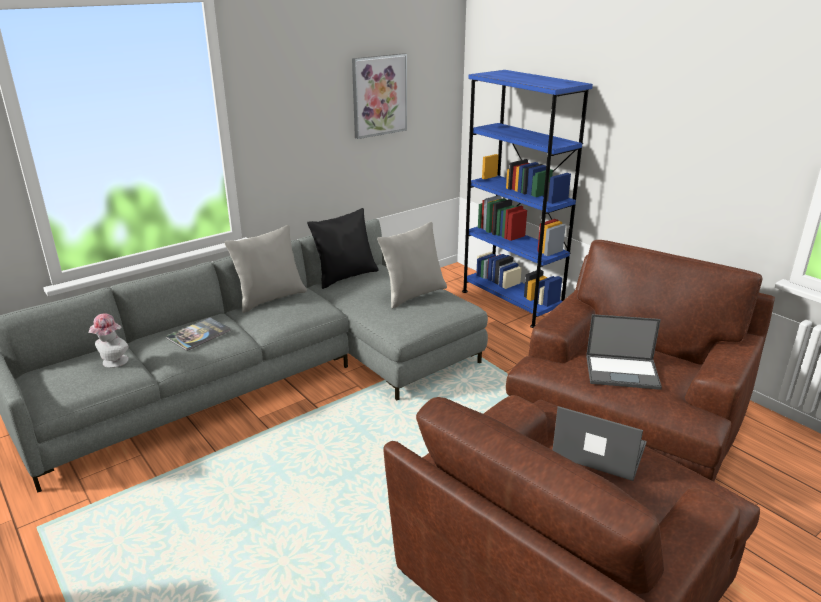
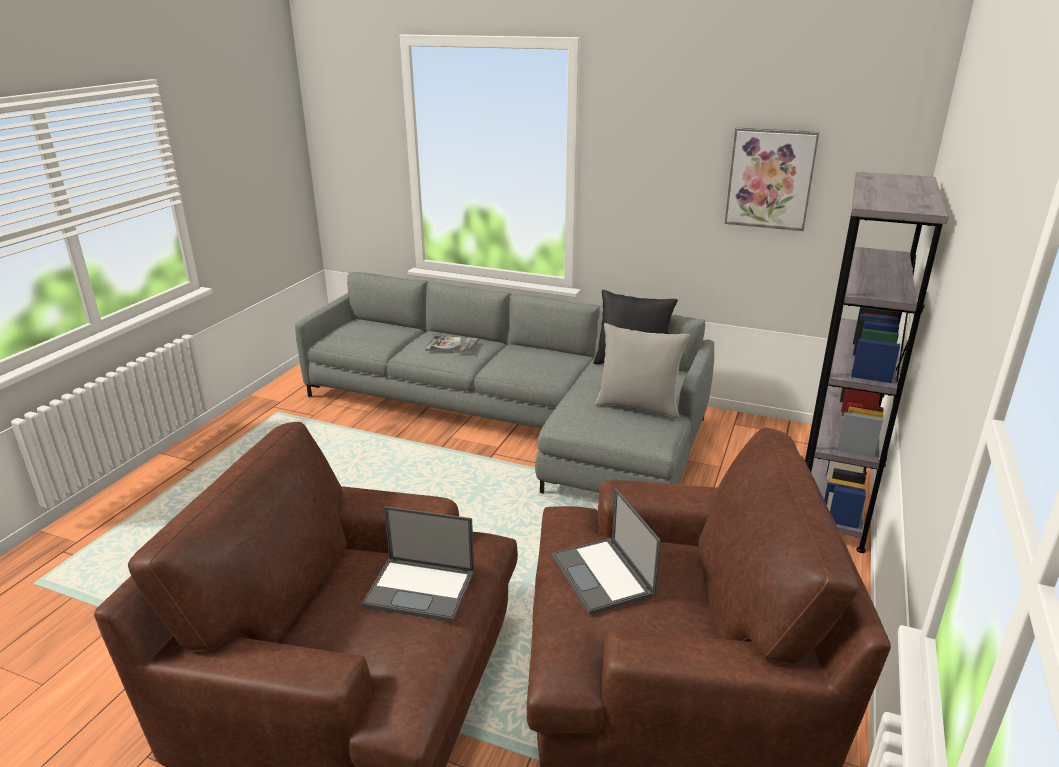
camera: 60 degrees right, 0 degrees up
hat [89,313,129,368] -> none
grey pillow [224,225,307,313] -> none
blue bookcase [462,70,593,328] -> grey bookcase [805,172,949,553]
laptop [553,406,647,481] -> laptop turned 105 degrees clockwise [362,506,475,622]

